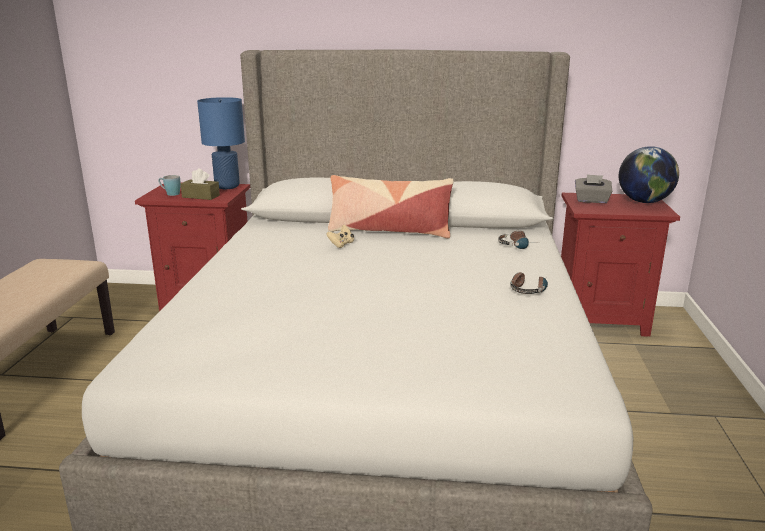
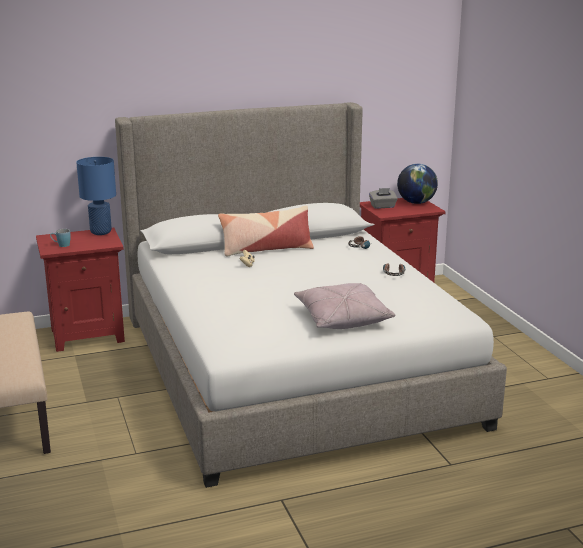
camera: 25 degrees left, 0 degrees up
brown tissue box [180,169,220,200] -> none
none -> purple pillow [294,283,396,329]

